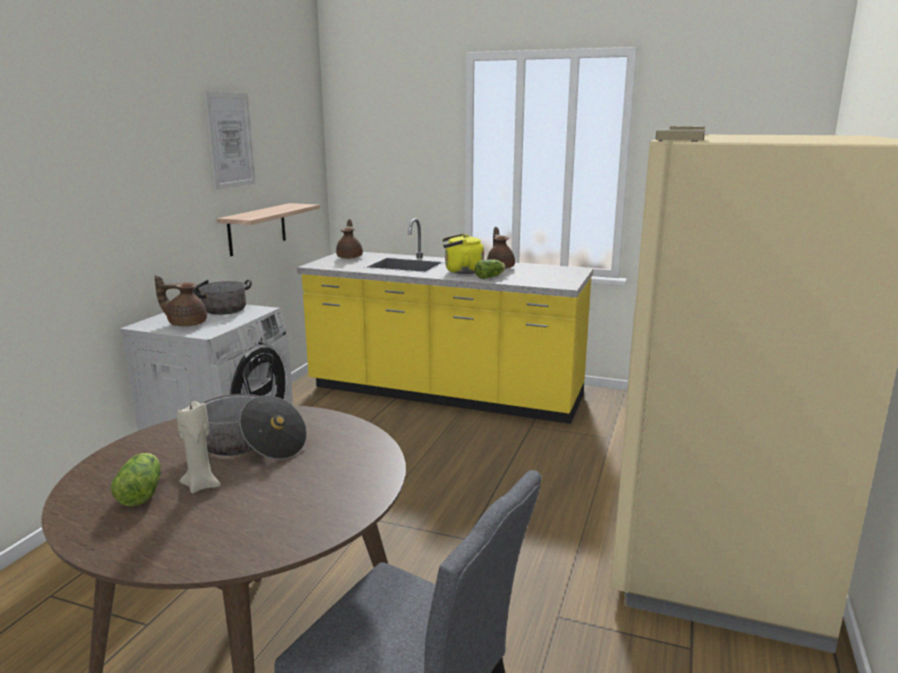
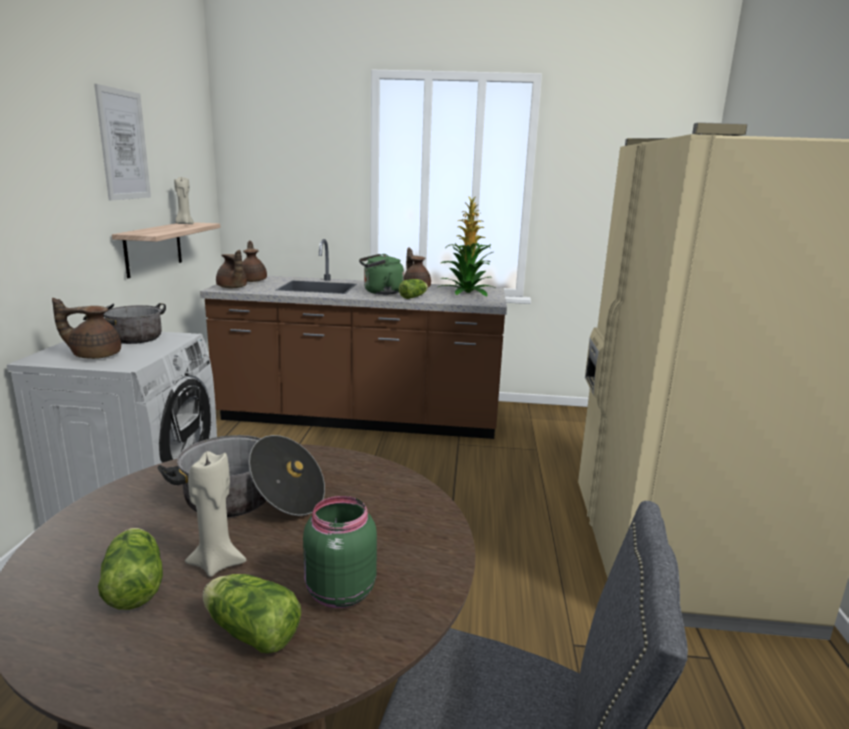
camera: 15 degrees left, 0 degrees up
yellow counter [297,218,593,424] -> brown counter [200,239,507,439]
yellow kettle [442,234,484,274] -> green kettle [359,254,404,295]
none -> beige candle [174,177,194,224]
none -> lettuce [203,574,301,653]
none -> brown teapot [216,250,247,288]
none -> green jar [303,496,377,608]
none -> potted plant [438,196,495,297]

